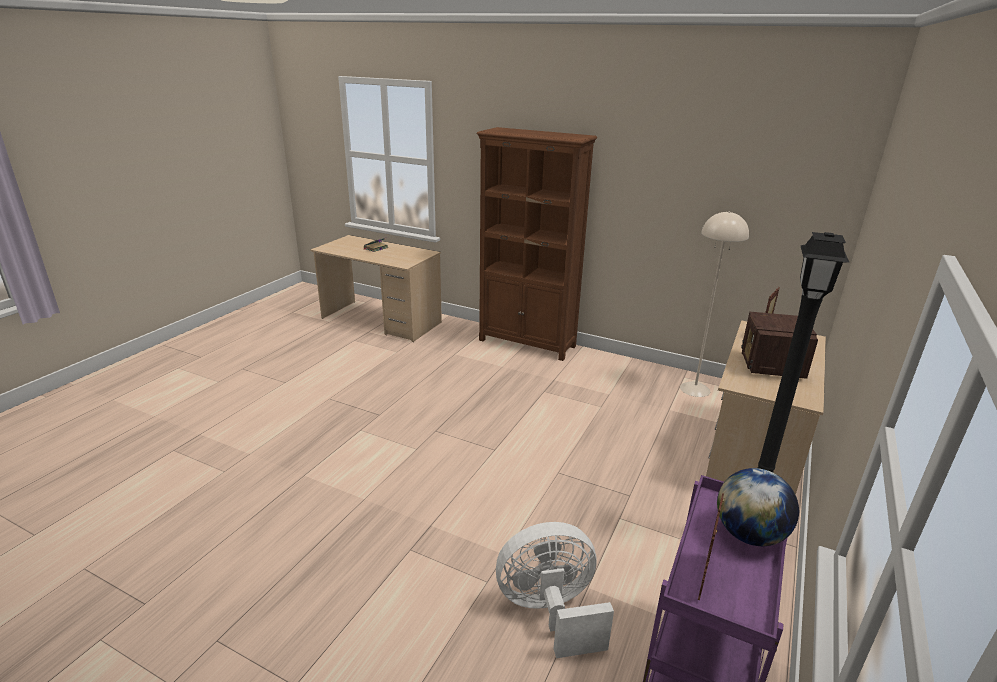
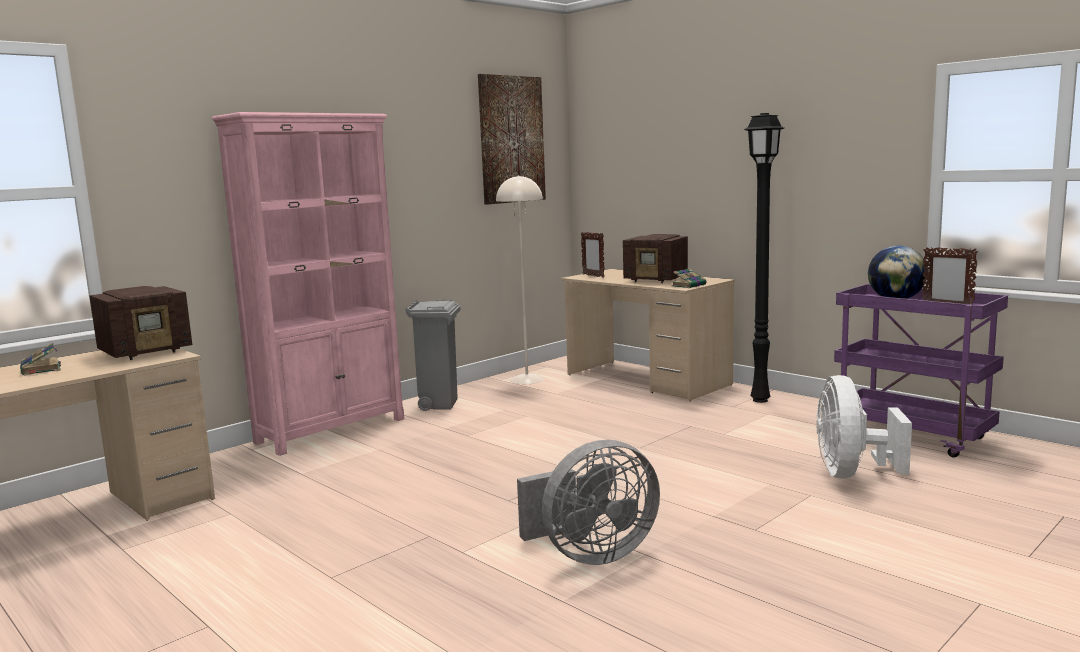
camera: 70 degrees left, 15 degrees down
brown bookcase [476,127,597,361] -> pink bookcase [212,112,404,456]
none -> radio [89,286,192,360]
none -> grey trash can [405,299,460,411]
none -> picture [478,74,546,205]
none -> grey fan [517,440,660,565]
none -> book [671,268,706,288]

